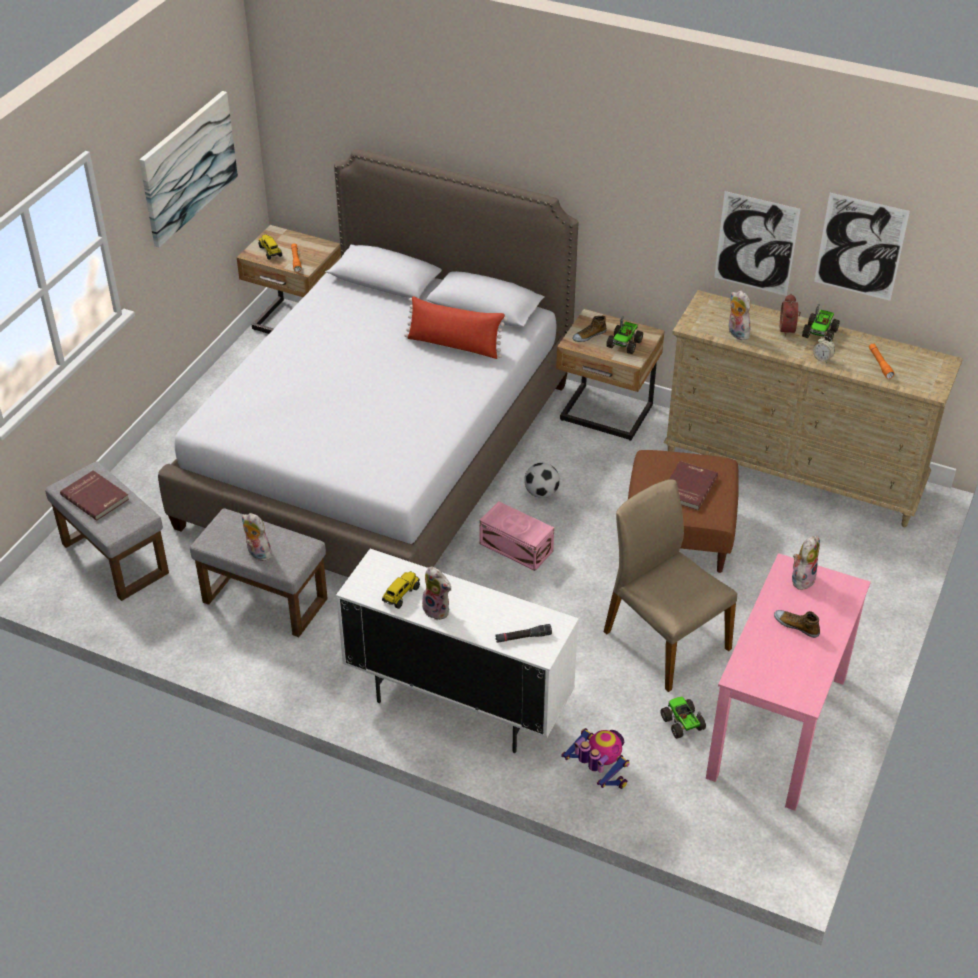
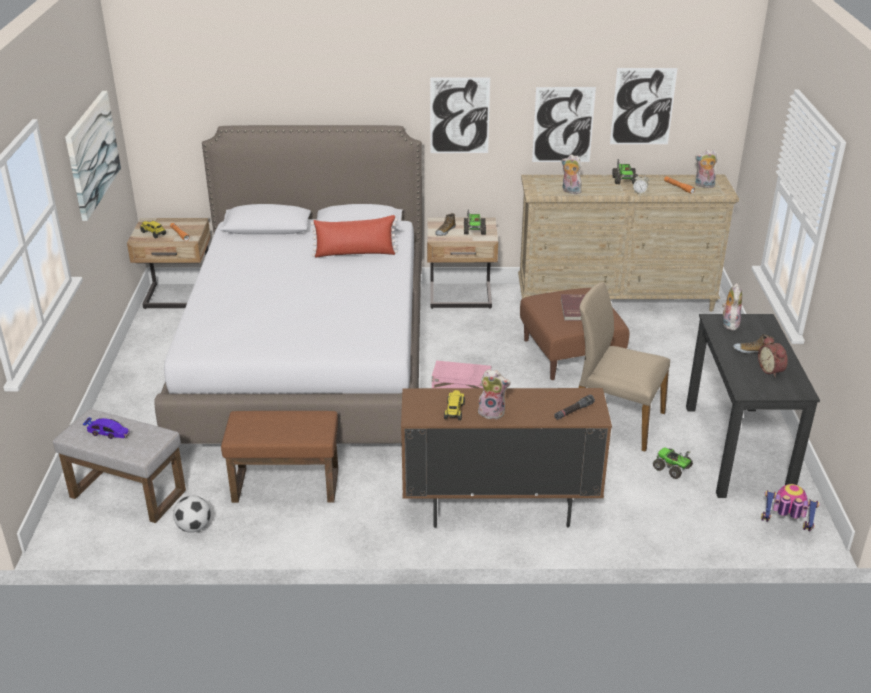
camera: 25 degrees left, 10 degrees down
red book [60,470,129,521] -> toy car [83,418,130,439]
grey ottoman [190,508,328,637] -> brown ottoman [221,411,338,503]
plush toy [242,513,272,561] -> plush toy moved to [695,149,718,188]
white cabinet [336,549,579,753] -> brown cabinet [401,388,612,528]
football [524,463,560,498] -> football moved to [173,496,211,533]
toy robot [561,728,630,789] -> toy robot moved to [761,484,820,531]
pink desk [706,553,871,811] -> black desk [686,314,820,498]
alarm clock [780,294,801,337] -> alarm clock moved to [758,336,788,377]
none -> picture [430,77,490,153]

